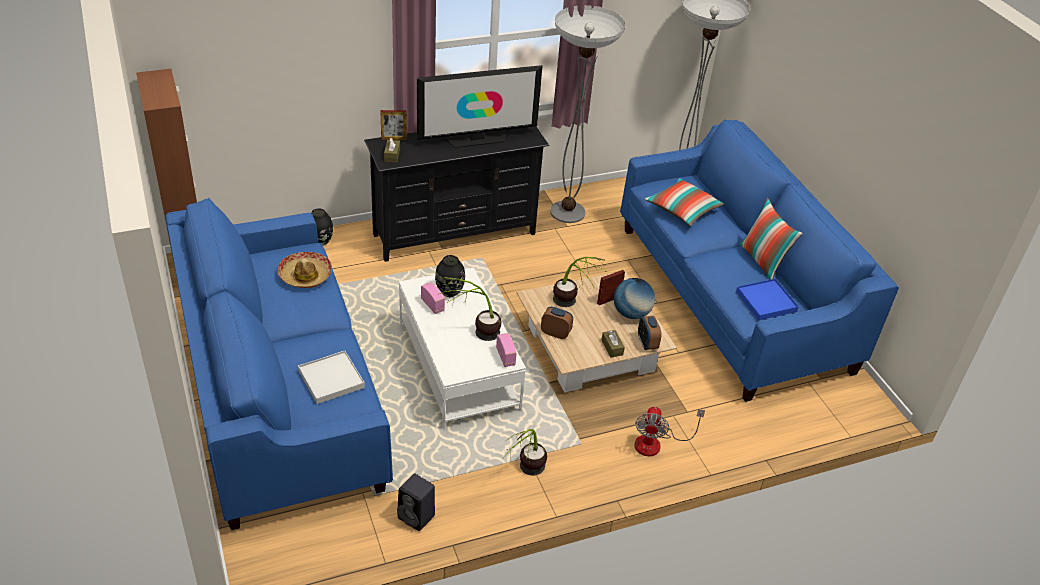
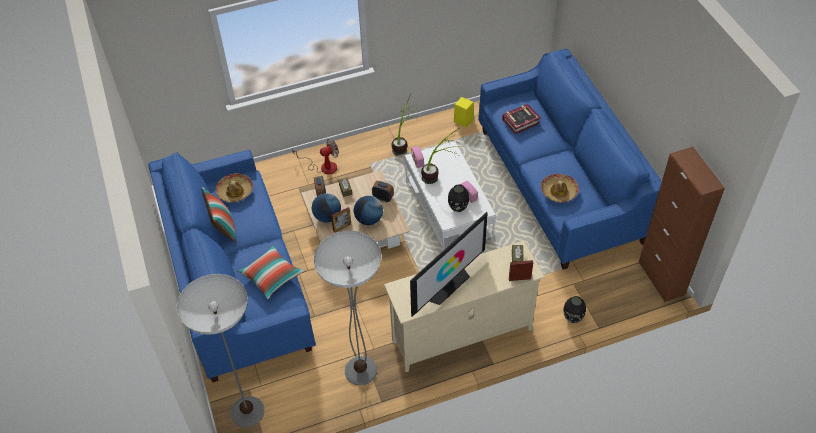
camera: 175 degrees left, 10 degrees up
white tray [298,351,365,404] -> book [502,104,541,134]
black tv stand [364,126,549,262] -> beige tv stand [384,241,545,372]
black speaker [397,474,435,531] -> yellow speaker [454,97,474,128]
television [417,65,542,148] -> television turned 150 degrees clockwise [410,212,488,317]
potted plant [553,257,608,307] -> globe [354,196,383,225]
fan [635,407,705,456] -> fan turned 45 degrees clockwise [292,139,339,174]
blue tray [736,279,799,320] -> hat [216,173,253,203]

